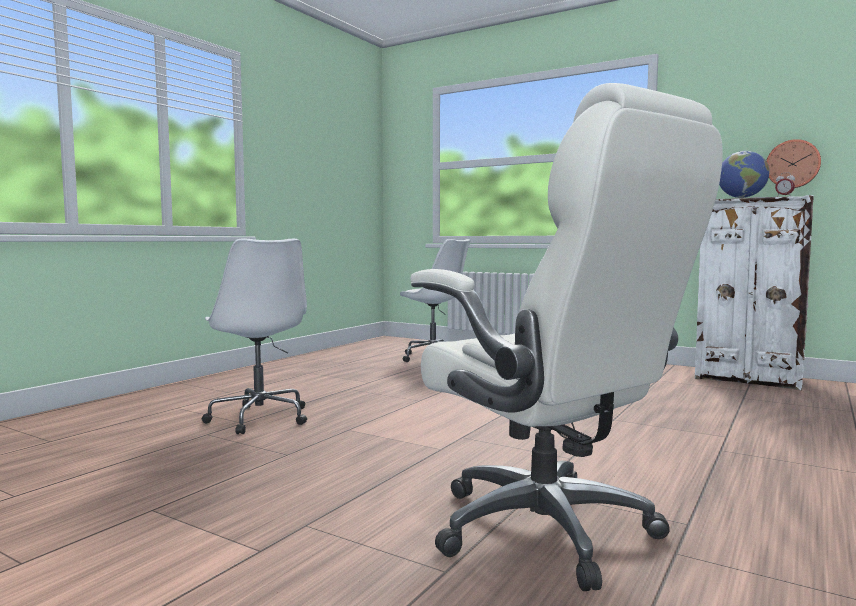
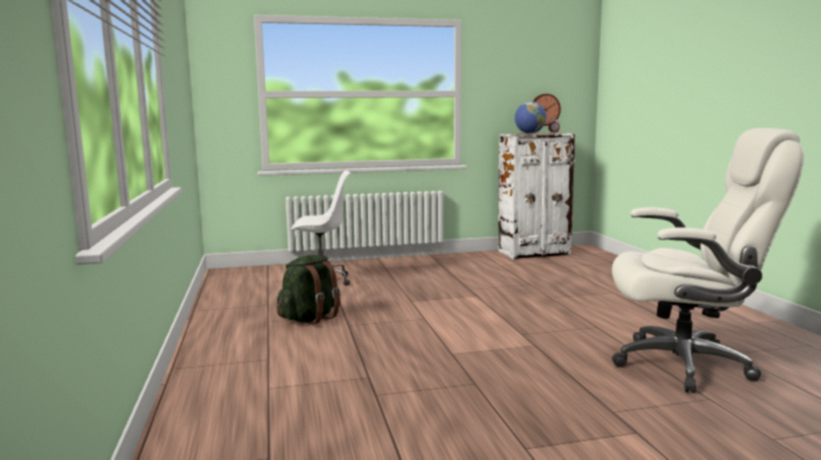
camera: 45 degrees left, 5 degrees up
white office chair [201,239,307,434] -> none
none -> green backpack [277,255,341,325]

